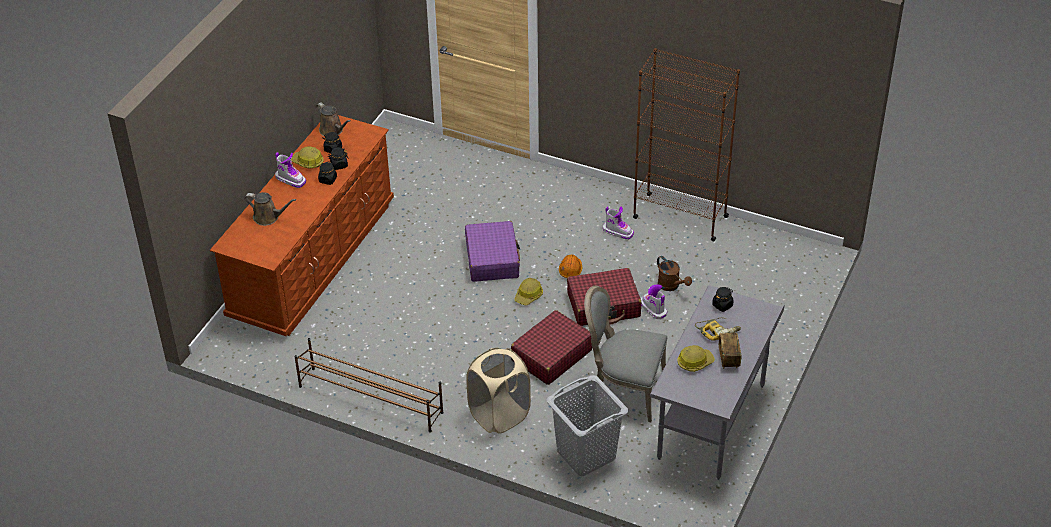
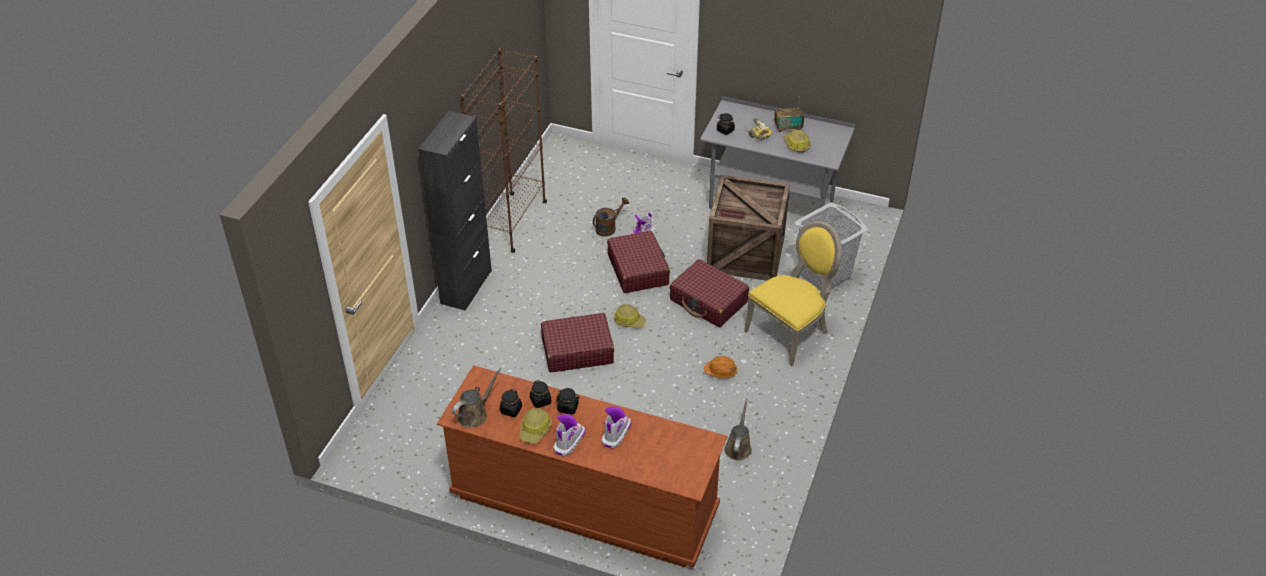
camera: 95 degrees left, 0 degrees up
brown watering can [244,192,296,226] -> brown watering can moved to [724,398,752,461]
brown shoe rack [294,338,444,432] -> none
purple suitcase [465,221,520,282] -> red suitcase [541,313,614,372]
beige laundry basket [466,348,531,434] -> yellow chair [744,221,842,366]
orange hard hat [559,255,582,278] -> orange hard hat moved to [704,356,737,378]
grey chair [584,286,667,422] -> crate [707,175,790,281]
boot [603,207,634,240] -> boot moved to [602,407,631,449]
none -> black cabinet [418,111,492,311]

